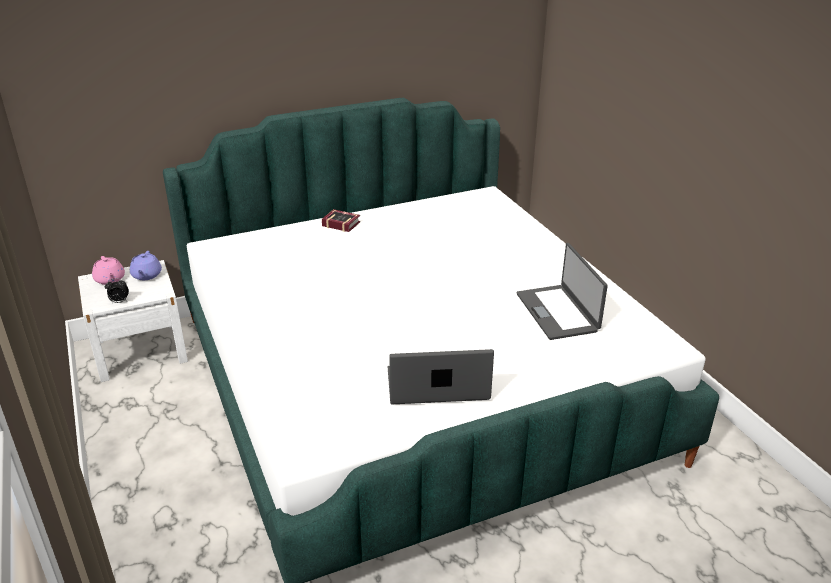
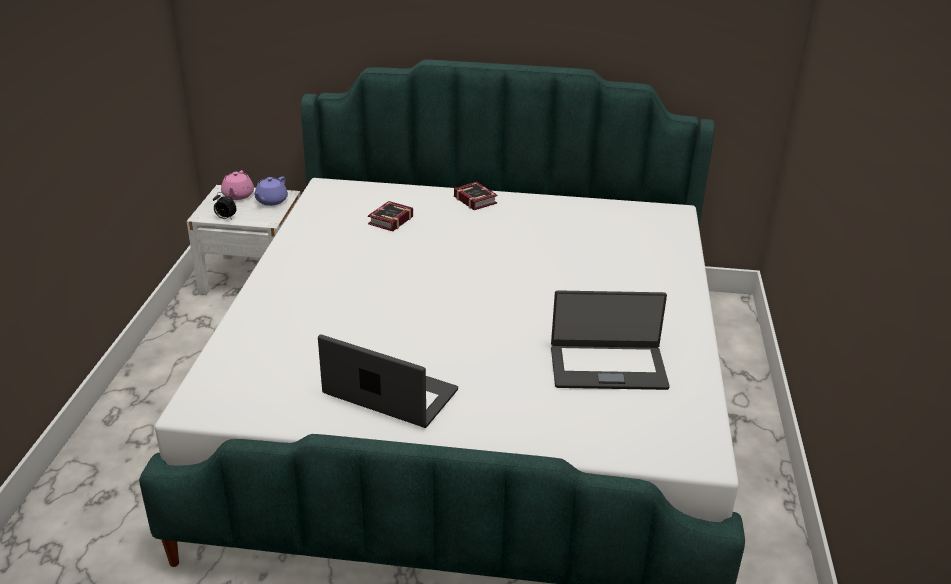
camera: 30 degrees right, 0 degrees up
laptop [517,243,608,340] -> laptop turned 105 degrees counterclockwise [551,290,670,390]
none -> book [368,201,413,232]

